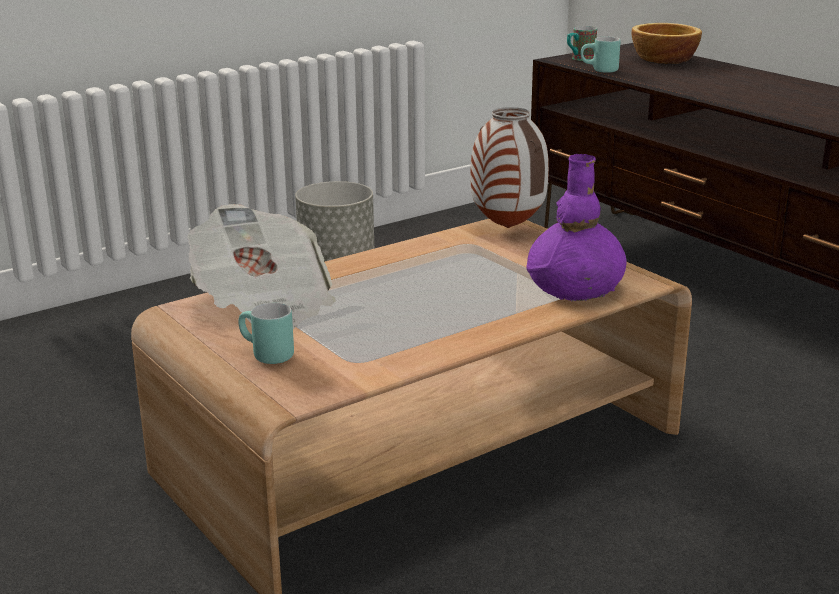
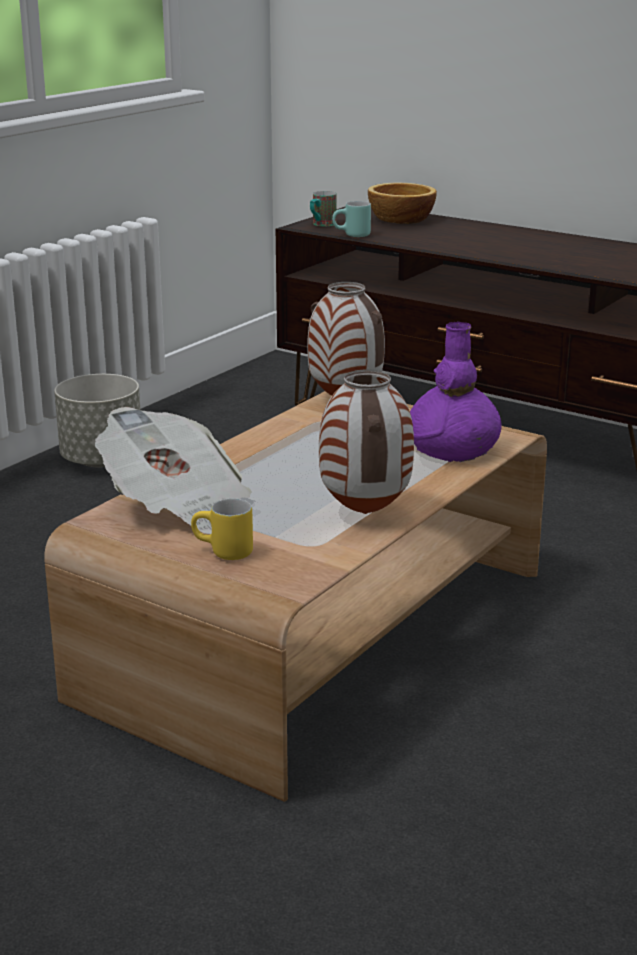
camera: 20 degrees left, 0 degrees up
turquoise mug [238,303,294,364] -> yellow mug [191,499,253,560]
none -> vase [319,369,414,514]

